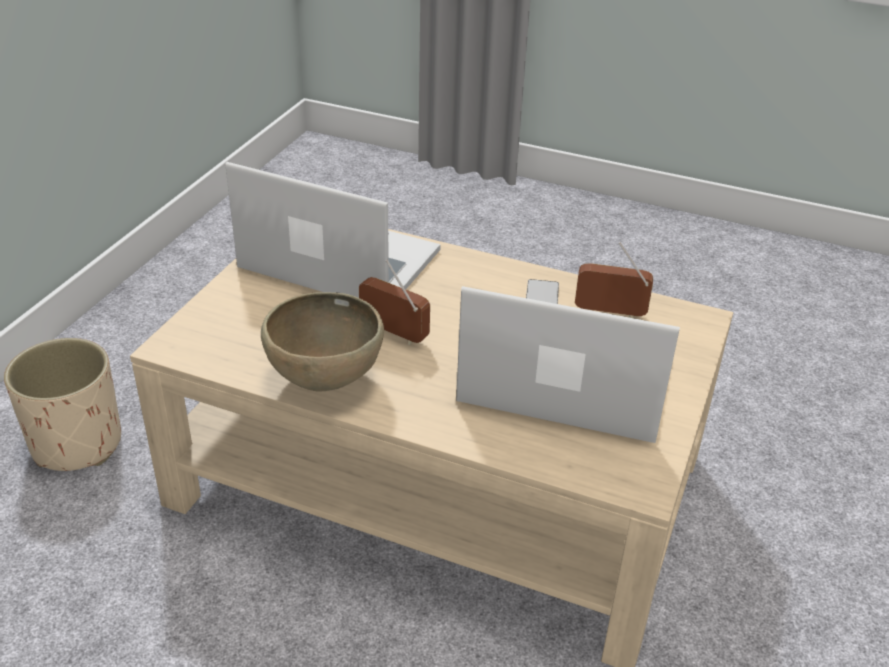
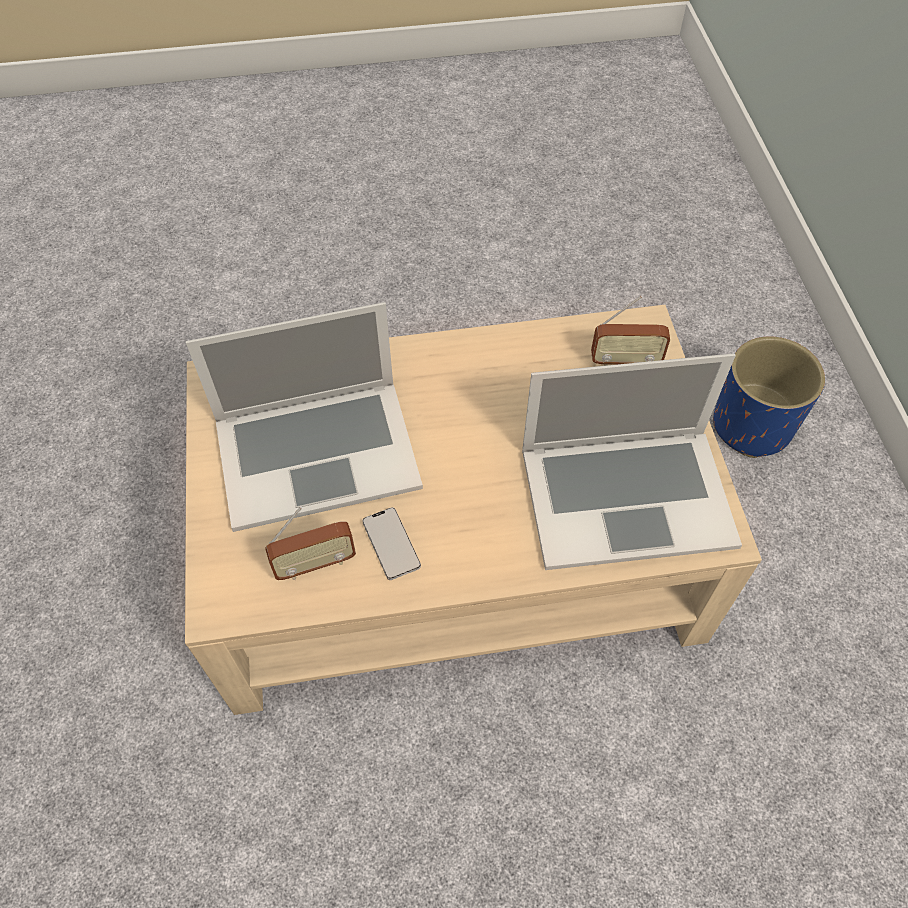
camera: 150 degrees right, 20 degrees up
beige planter [4,338,121,471] -> blue planter [713,336,825,458]
brown bowl [261,292,384,391] -> none
radio [359,260,430,345] -> radio moved to [591,296,670,366]

